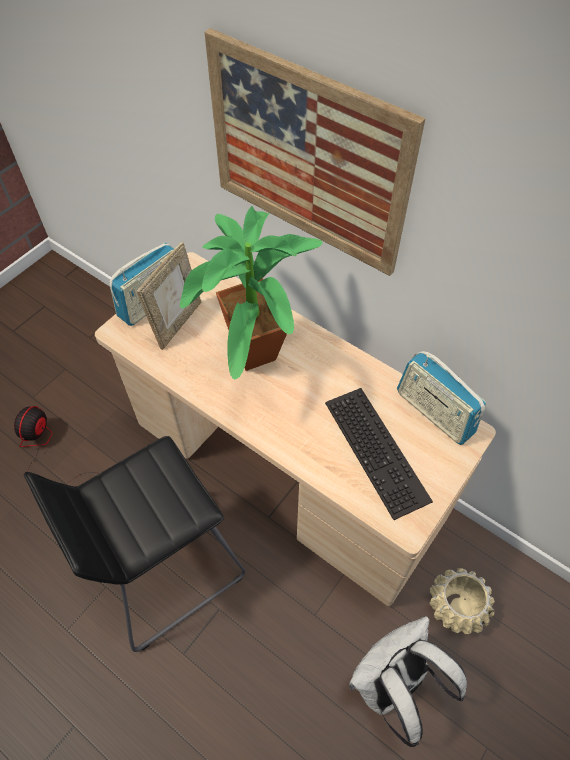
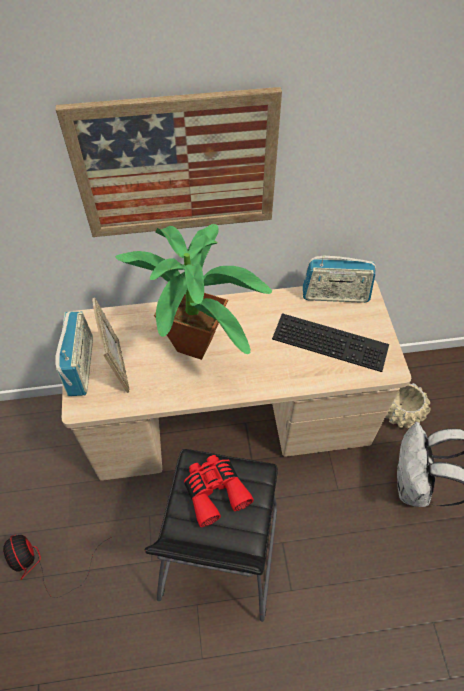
camera: 45 degrees left, 0 degrees up
none -> red binoculars [184,455,254,527]

